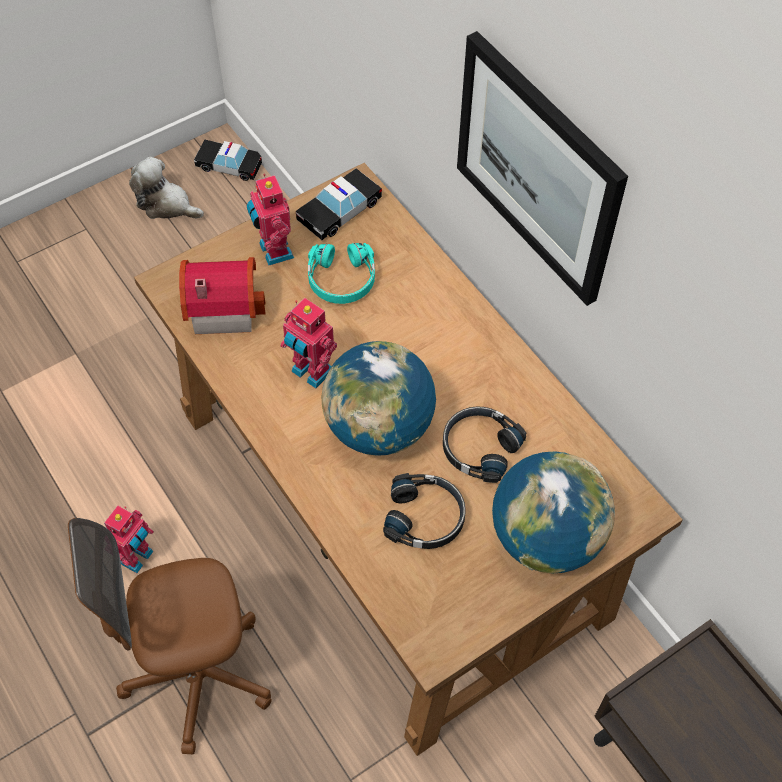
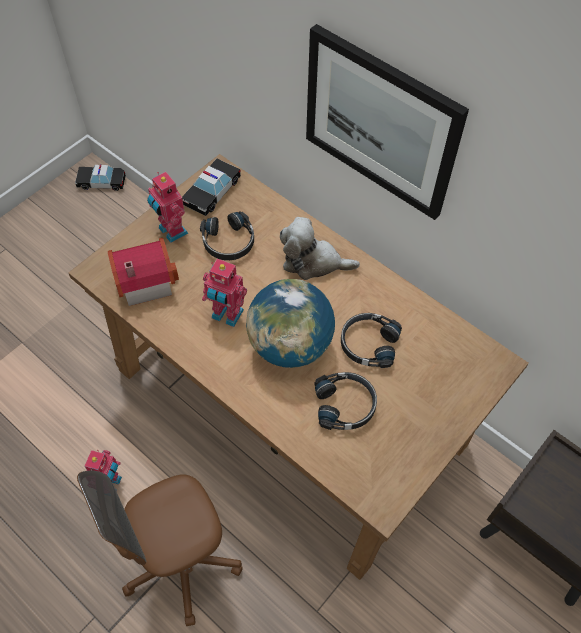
camera: 15 degrees left, 0 degrees up
plush toy [129,157,204,219] -> plush toy moved to [280,217,360,280]
turquoise headphones [308,243,375,304] -> black headphones [200,211,254,260]
globe [492,451,615,574] -> none

